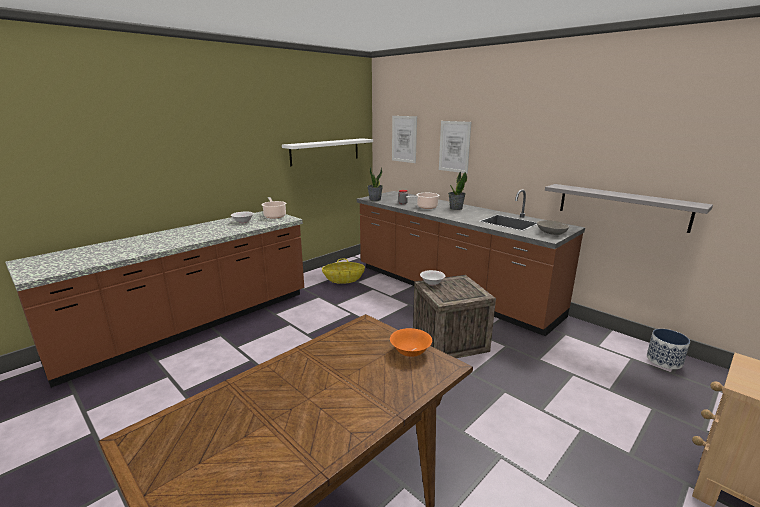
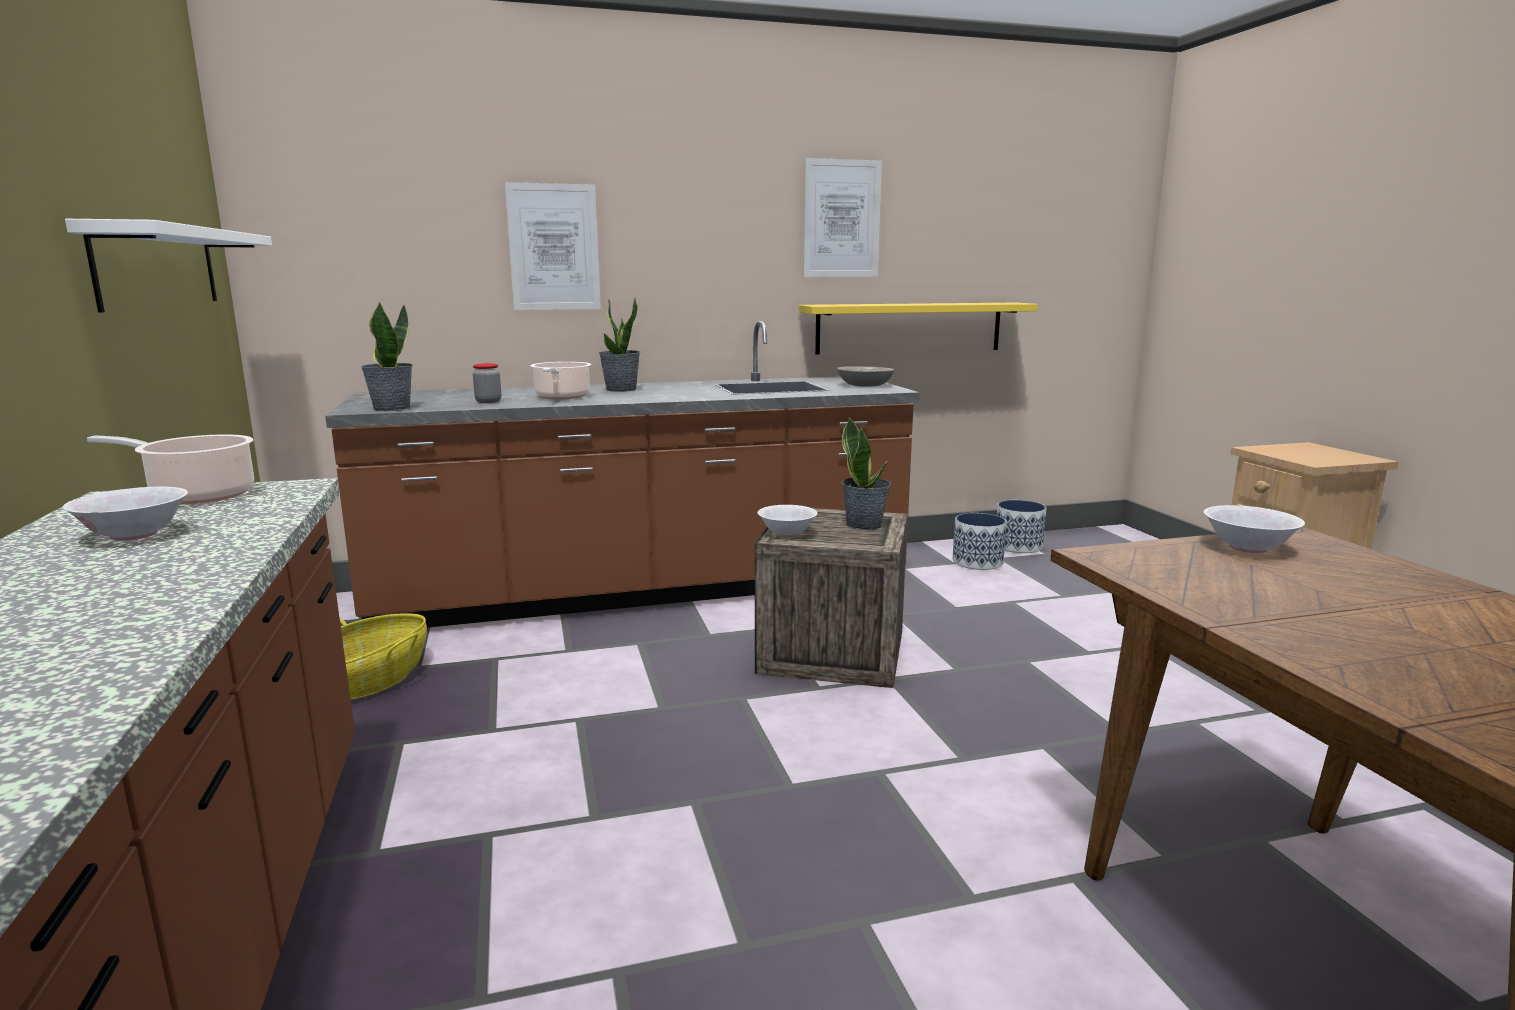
camera: 60 degrees left, 5 degrees down
orange bowl [390,328,432,357] -> white bowl [1204,505,1305,553]
picture [392,116,417,163] -> picture moved to [803,158,882,277]
grey shelf [545,184,713,233] -> yellow shelf [799,303,1038,355]
none -> potted plant [842,417,891,530]
none -> planter [953,513,1007,570]

